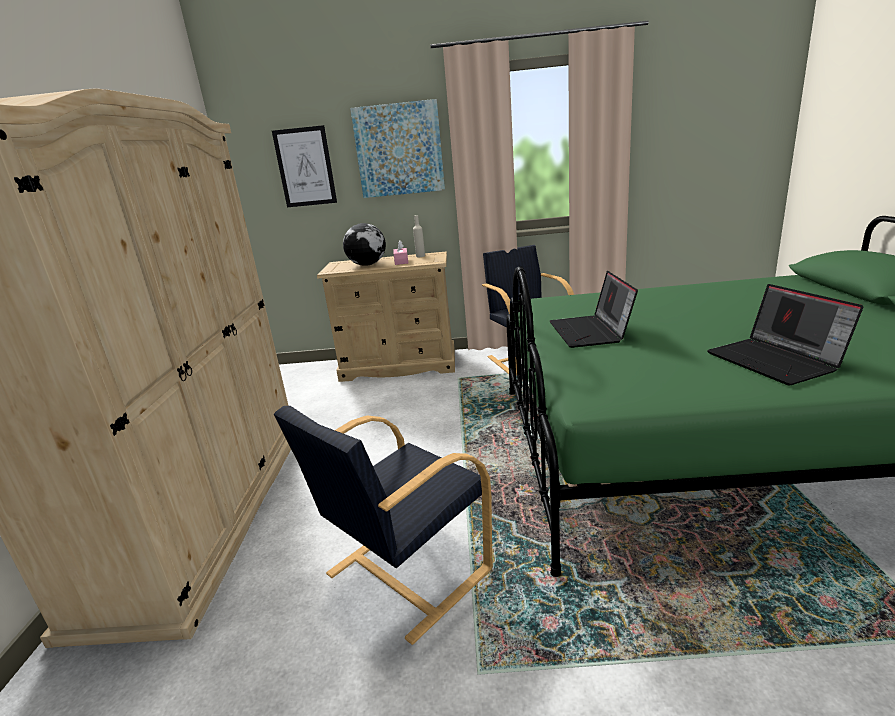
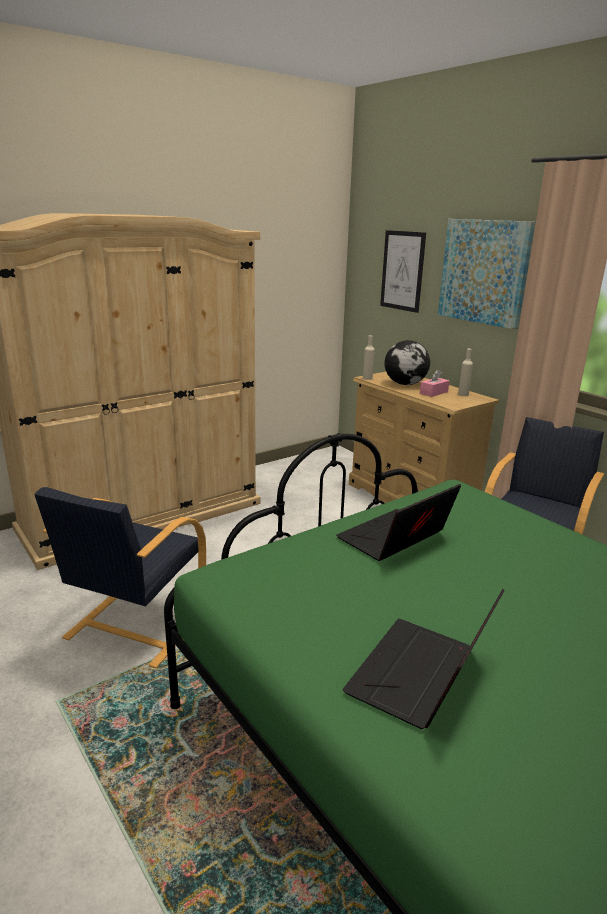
camera: 50 degrees right, 0 degrees up
black armchair [274,406,492,645] -> black armchair turned 75 degrees counterclockwise [34,487,206,668]
none -> beige bottle [363,336,375,380]

